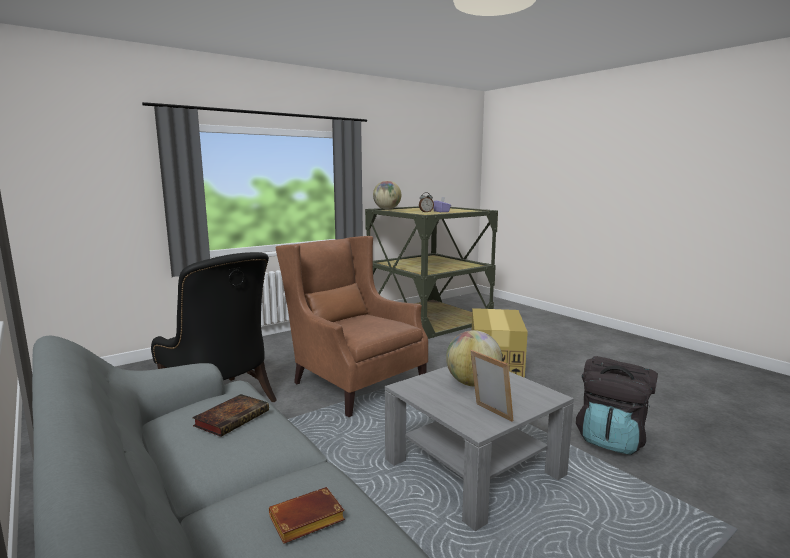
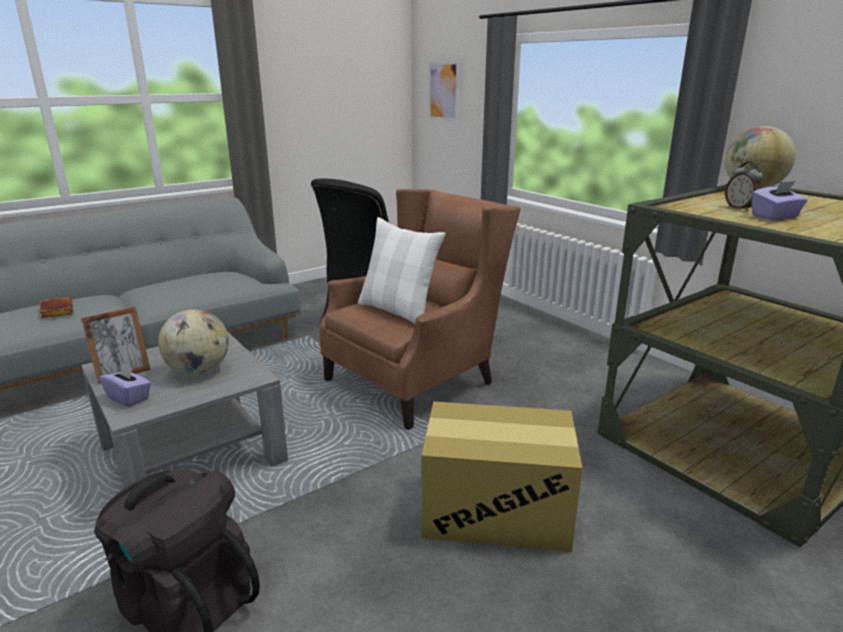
camera: 90 degrees right, 10 degrees up
book [192,394,269,437] -> none
none -> purple tissue box [99,363,151,407]
none -> white pillow [358,217,446,324]
none -> picture [429,62,459,121]

